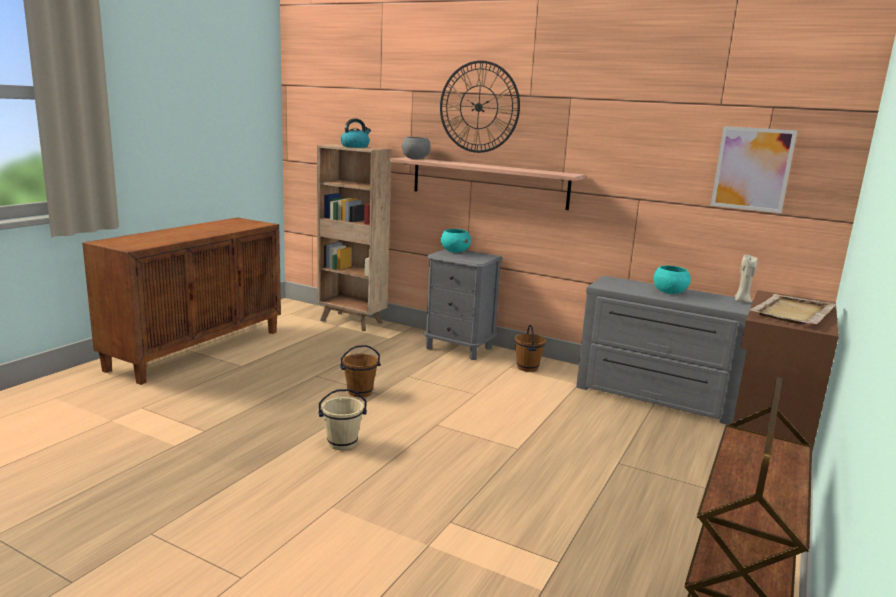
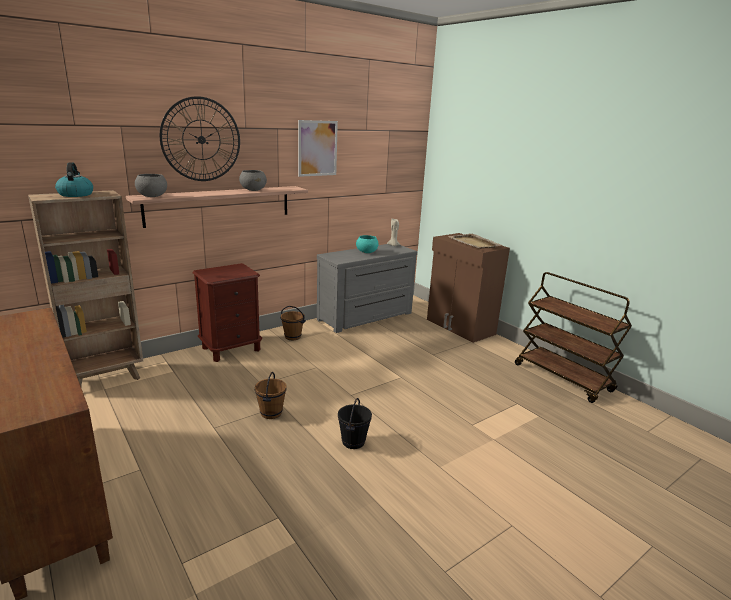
camera: 65 degrees left, 5 degrees up
beige bucket [318,389,367,450] -> black bucket [338,398,372,449]
grey nightstand [423,249,503,360] -> brown nightstand [192,263,262,362]
turquoise bowl [441,229,471,253] -> none
picture [711,126,797,213] -> picture moved to [298,120,338,177]
none -> grey bowl [239,170,267,191]

